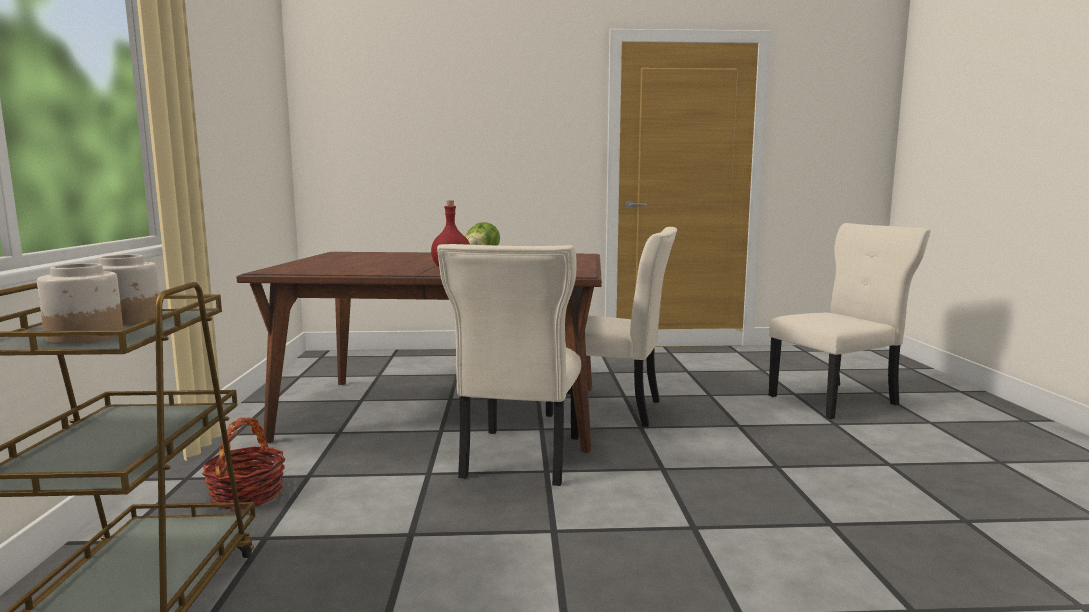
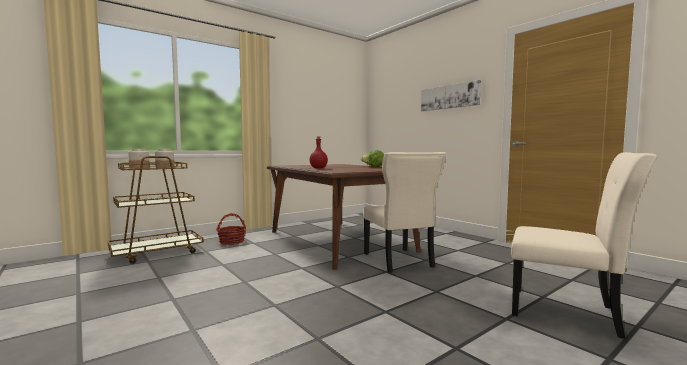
camera: 55 degrees right, 5 degrees down
beige chair [437,244,581,486] -> none
none -> picture [421,80,481,111]

